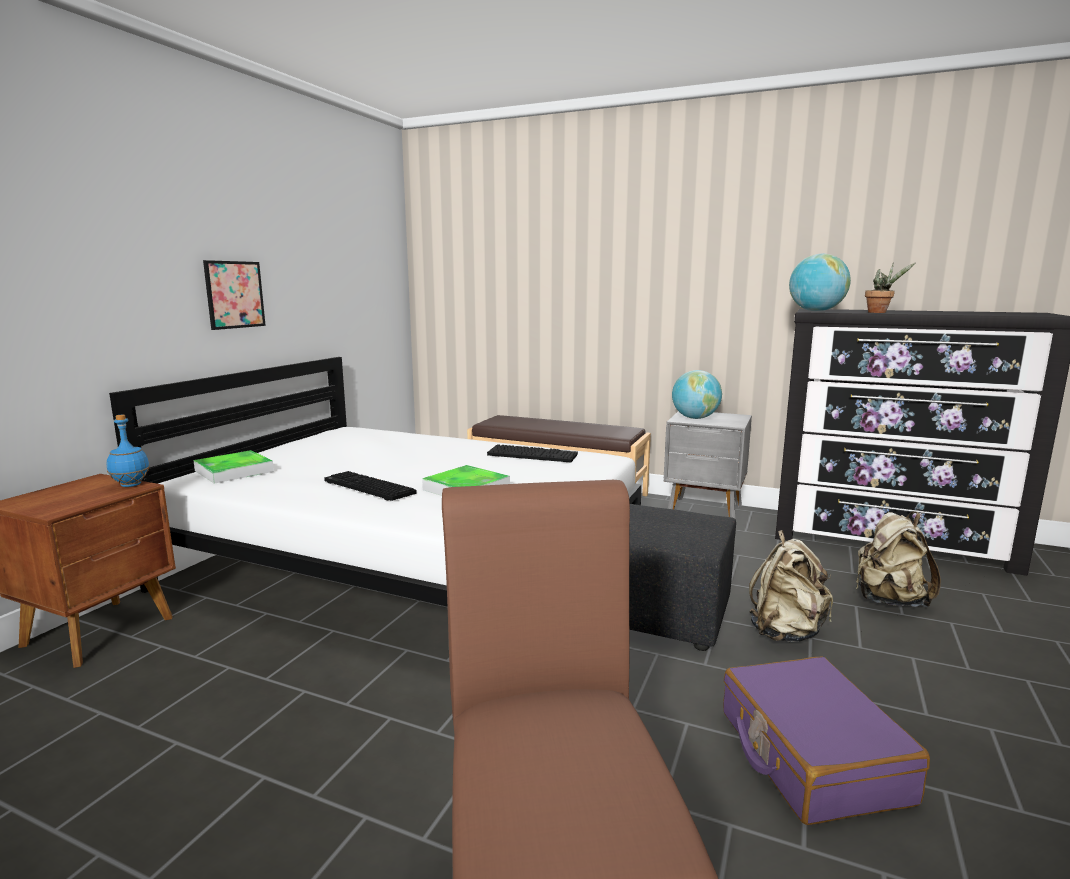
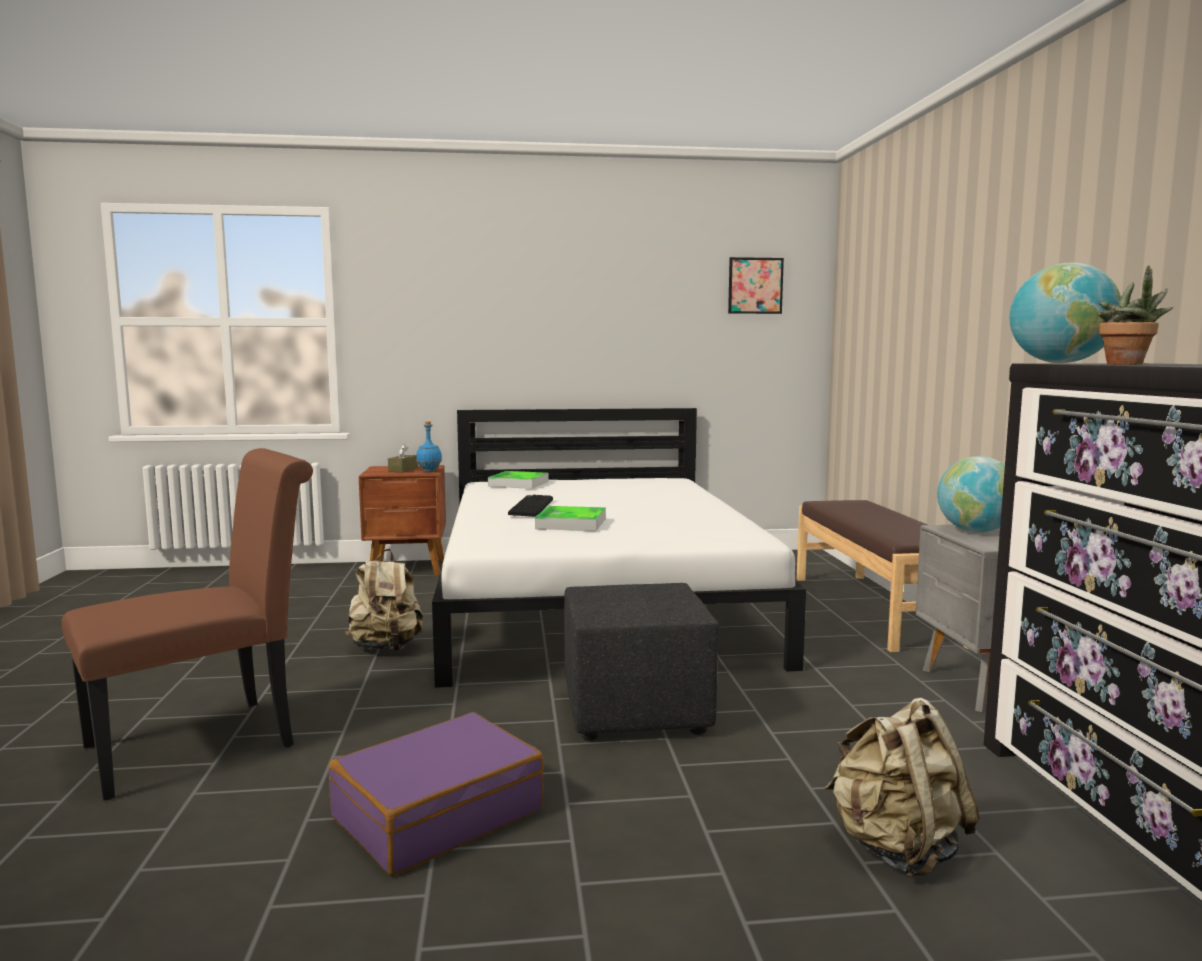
camera: 60 degrees right, 5 degrees down
picture [203,260,266,330] -> picture moved to [728,257,784,314]
keyboard [487,444,578,462] -> none
beige backpack [749,530,833,642] -> beige backpack moved to [345,549,423,651]
none -> brown tissue box [388,444,418,472]

